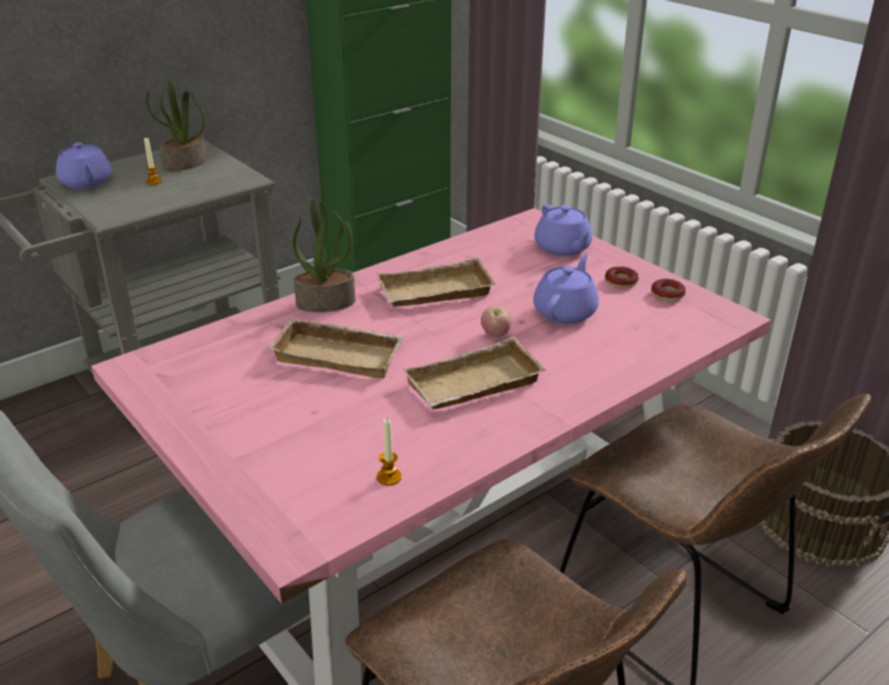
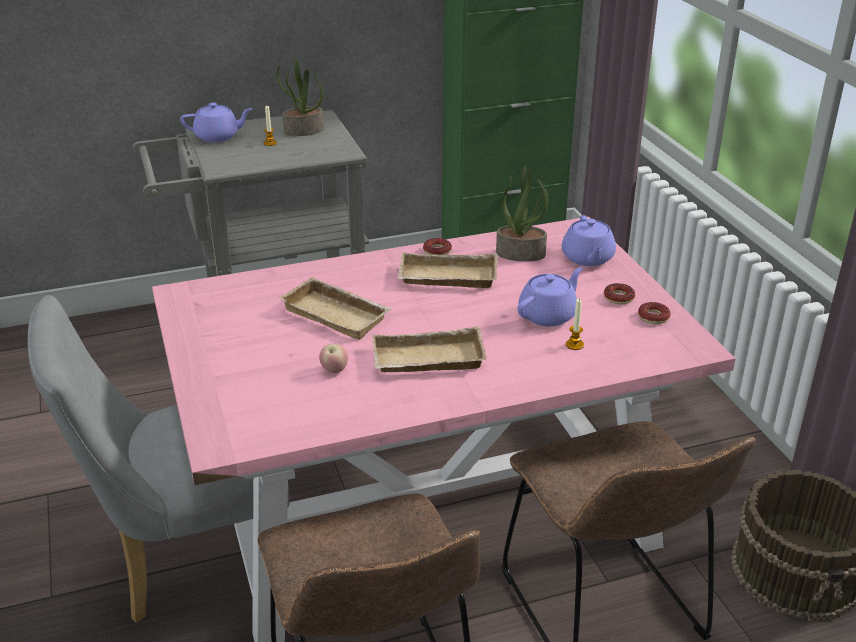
camera: 20 degrees right, 0 degrees up
purple teapot [56,142,112,189] -> purple teapot turned 90 degrees counterclockwise [180,103,252,142]
potted plant [293,199,355,312] -> potted plant moved to [496,167,548,262]
candle [377,418,402,486] -> candle moved to [566,299,584,350]
apple [481,306,511,337] -> apple moved to [319,344,348,373]
none -> donut [423,238,452,255]

